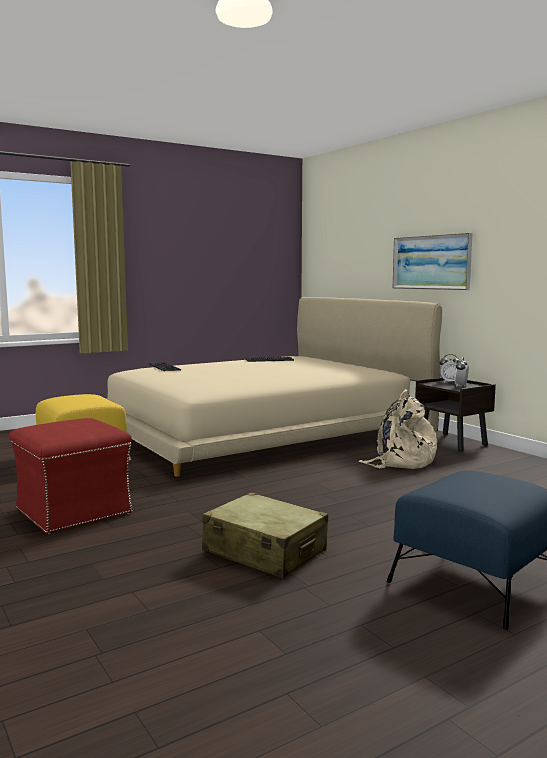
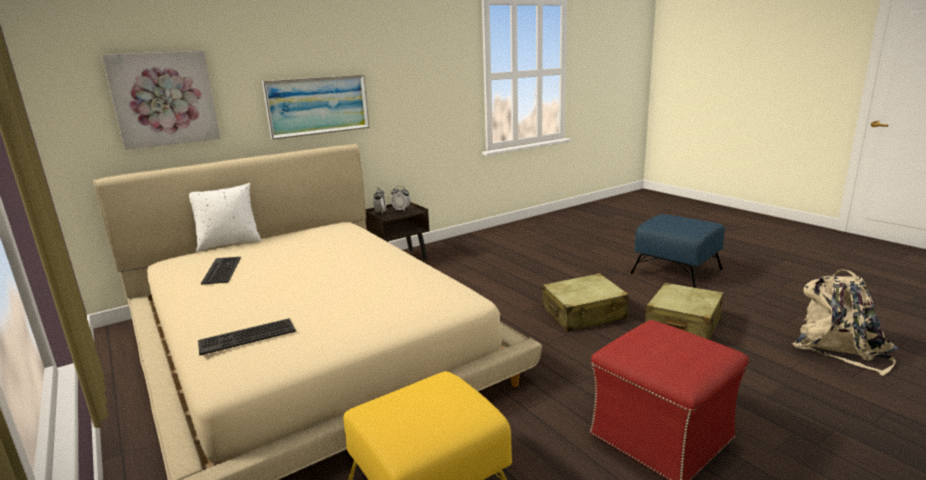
camera: 90 degrees left, 10 degrees up
beige backpack [359,389,437,469] -> beige backpack moved to [792,269,898,376]
none -> picture [102,51,220,150]
none -> white pillow [189,183,262,252]
none -> beige suitcase [542,273,629,332]

